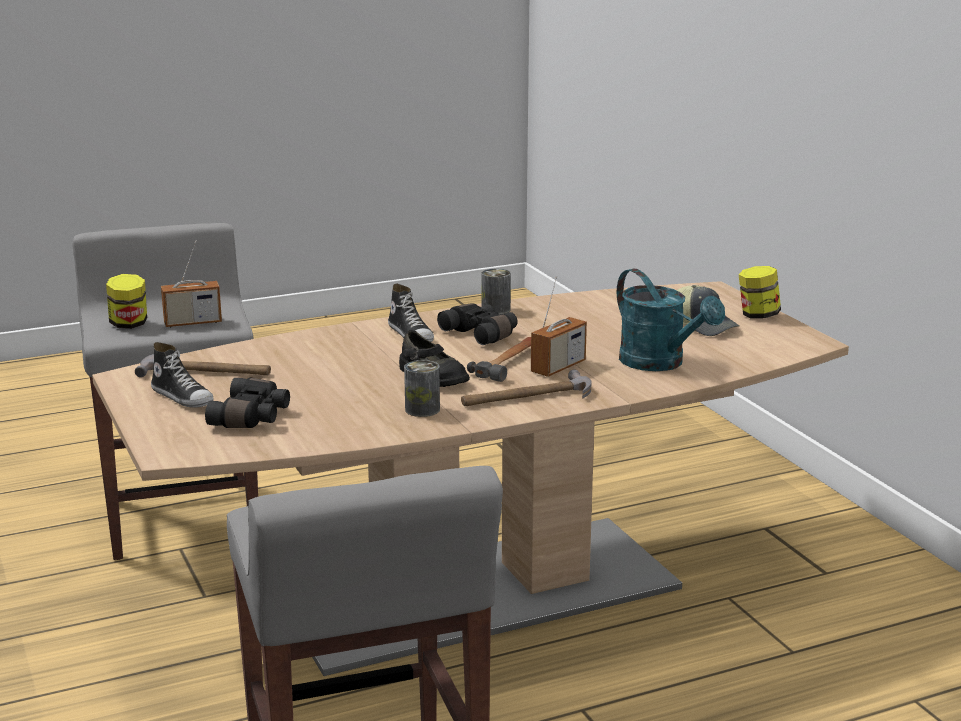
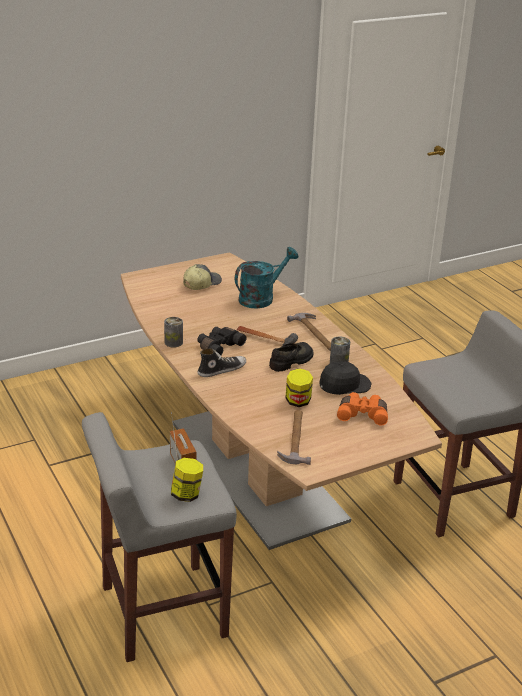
camera: 95 degrees left, 10 degrees up
shoe [151,342,214,408] -> none
black binoculars [205,378,290,428] -> orange binoculars [337,392,388,425]
radio [531,276,587,377] -> none
jar [739,266,781,318] -> jar moved to [285,368,313,407]
none -> black cap [319,361,372,395]

